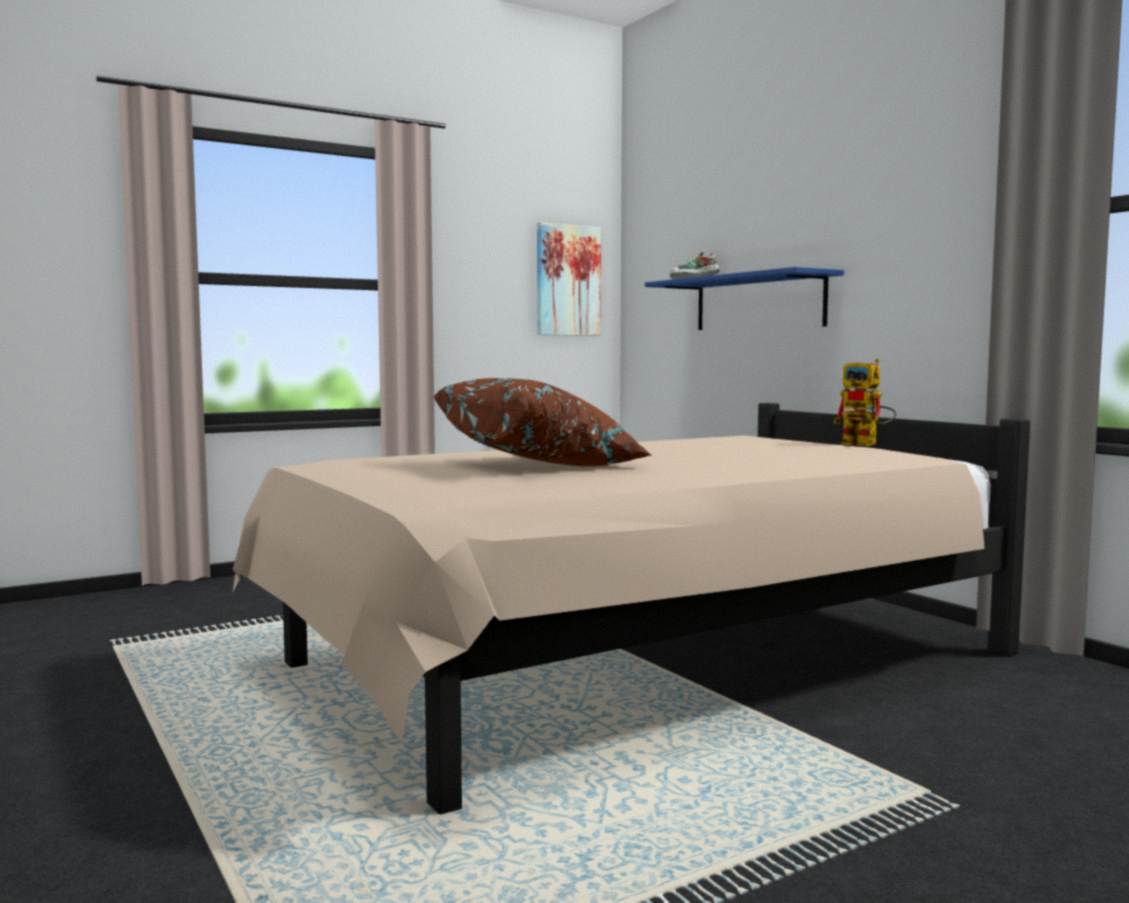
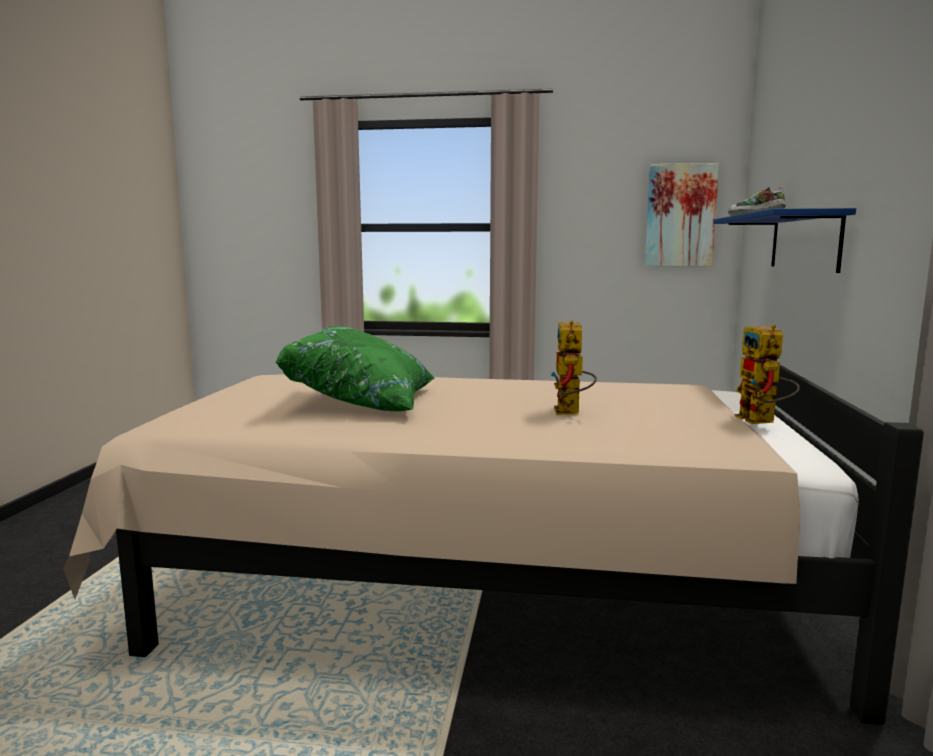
camera: 40 degrees right, 5 degrees up
brown pillow [433,378,652,466] -> green pillow [276,326,435,412]
none -> toy robot [551,320,597,415]

